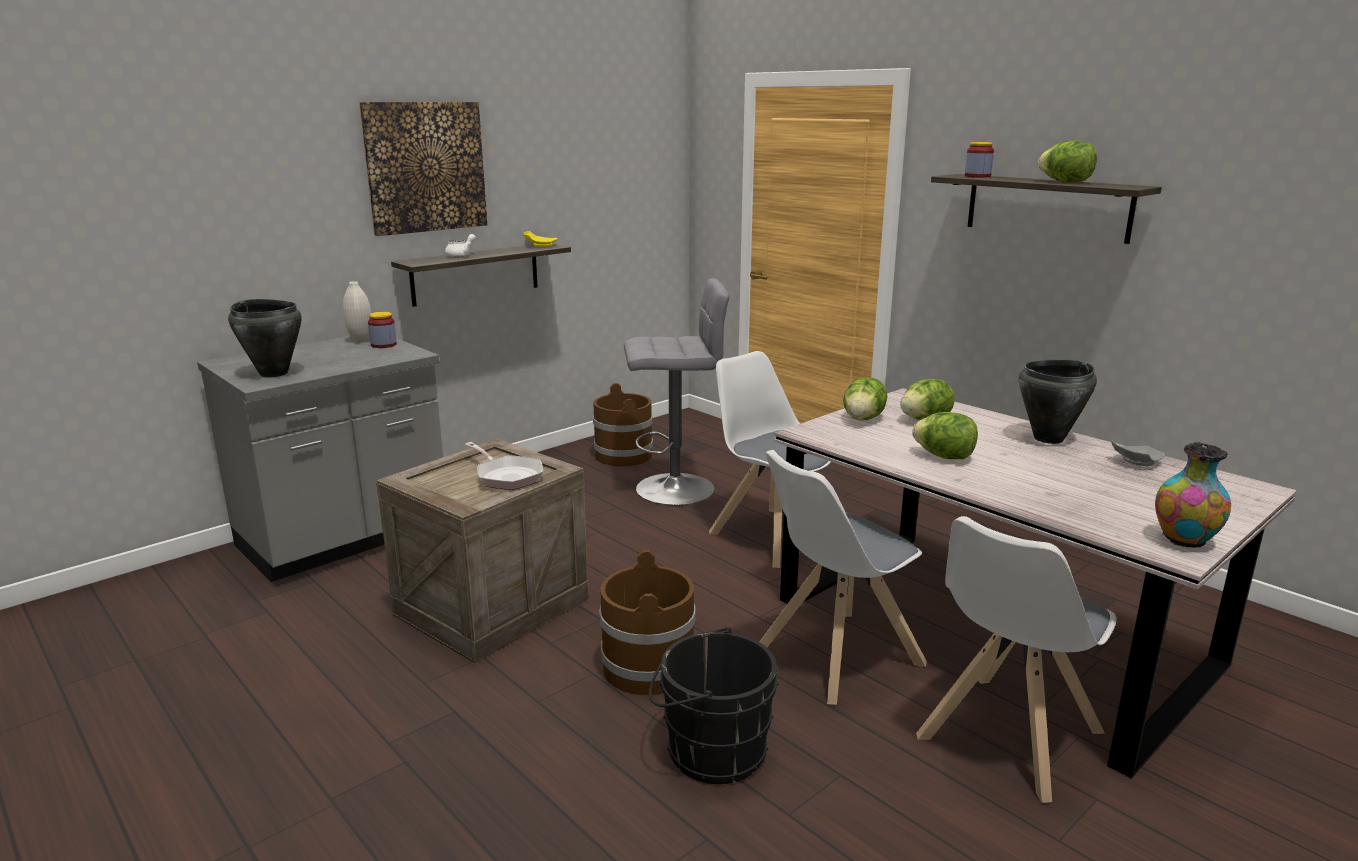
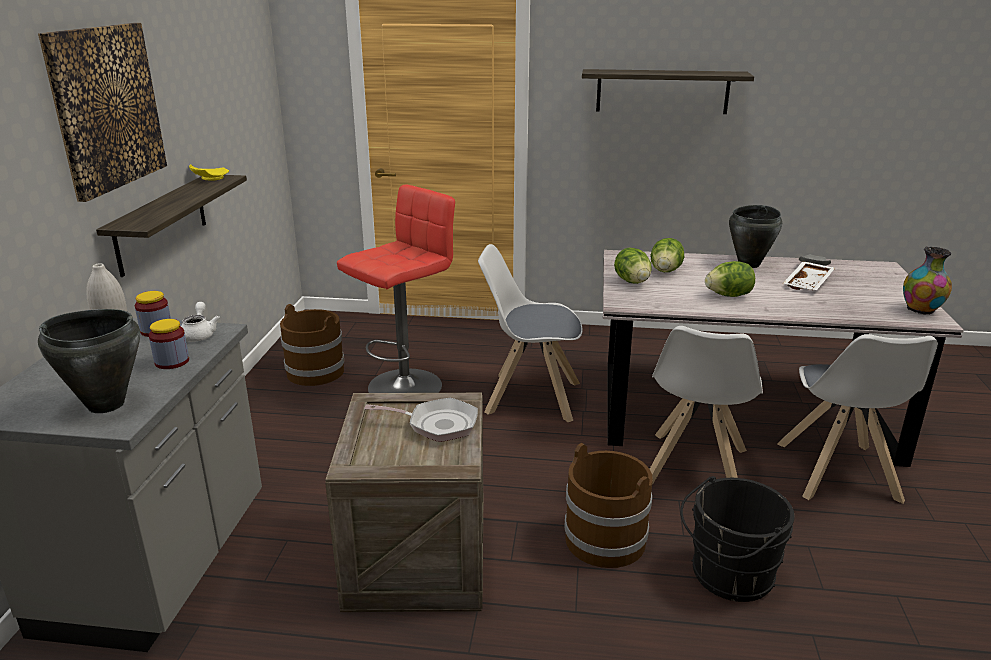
camera: 40 degrees left, 5 degrees up
white teapot [445,234,476,257] -> white teapot moved to [181,302,220,342]
grey stool [624,278,730,505] -> red stool [337,185,455,393]
jar [965,142,994,177] -> jar moved to [149,319,189,369]
lettuce [1038,140,1097,183] -> none
none -> white tray [783,261,835,290]

